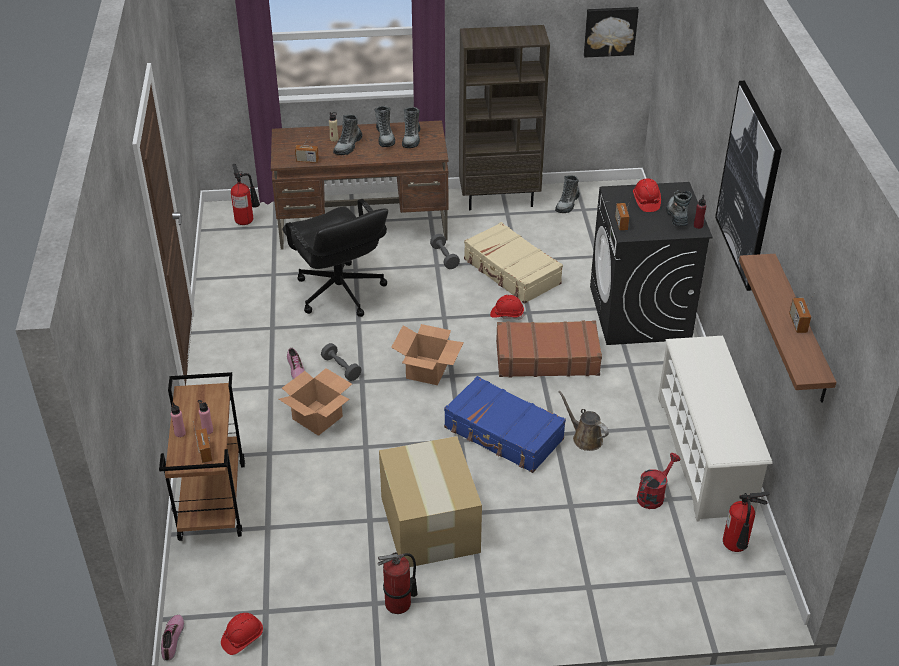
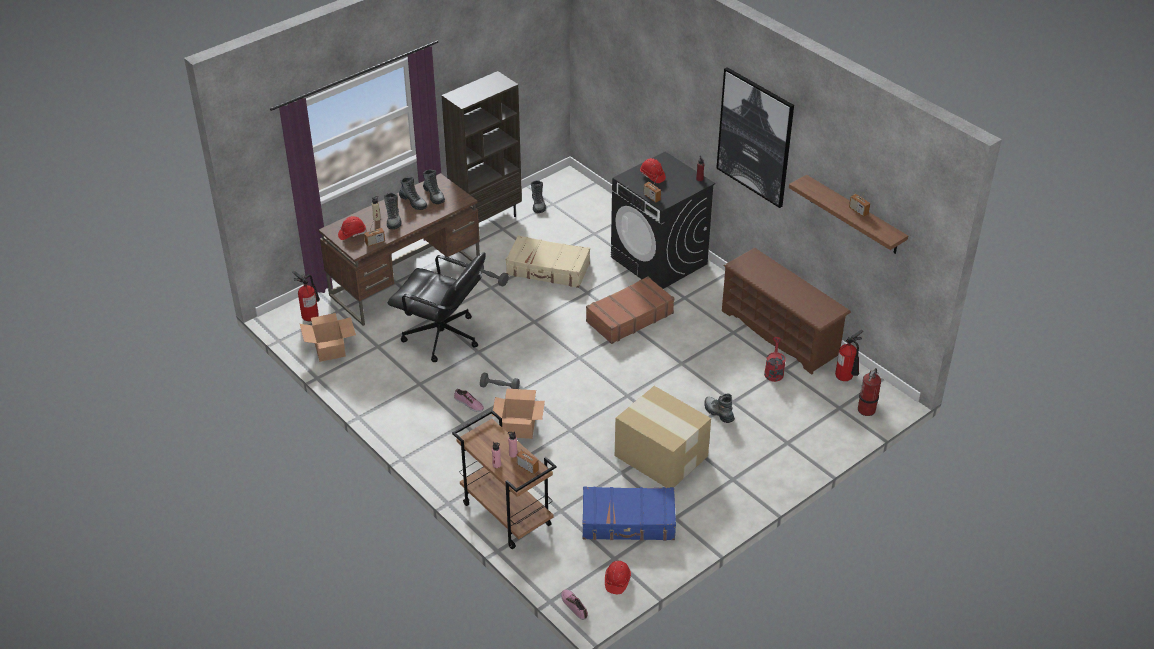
camera: 35 degrees left, 0 degrees up
fire extinguisher [377,552,417,614] -> fire extinguisher moved to [858,368,881,416]
cardboard box [391,324,464,385] -> cardboard box moved to [300,313,356,362]
blue suitcase [444,376,566,473] -> blue suitcase moved to [583,486,676,541]
red hard hat [490,295,524,320] -> red hard hat moved to [338,216,366,240]
brown watering can [559,391,609,451] -> none
picture [584,7,639,57] -> none
white shoe rack [658,336,772,522] -> brown shoe rack [722,248,851,375]
boot [666,190,692,226] -> boot moved to [704,394,735,423]

